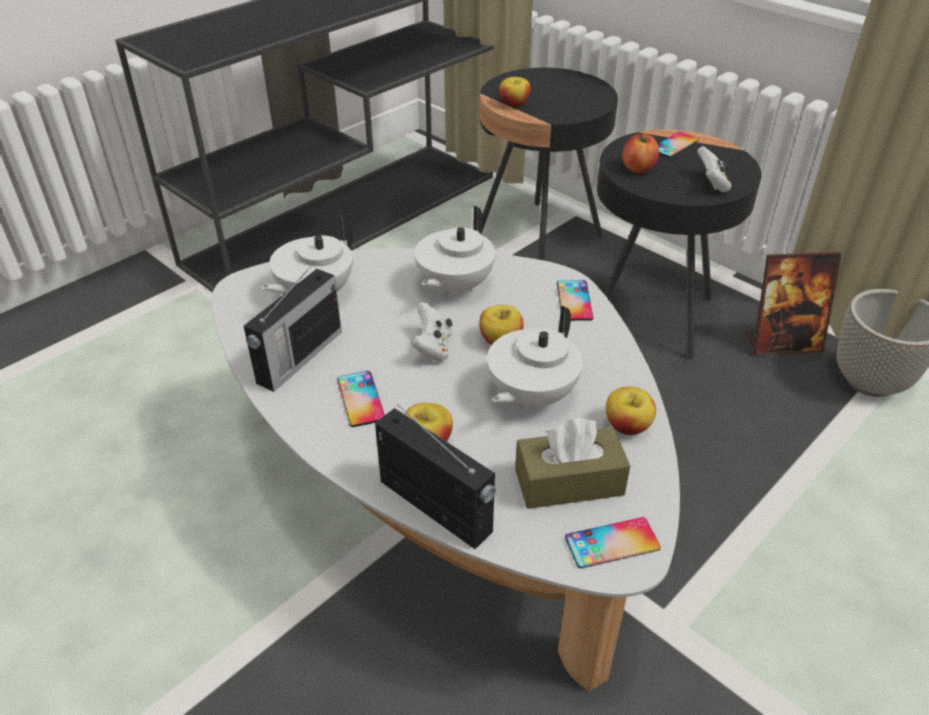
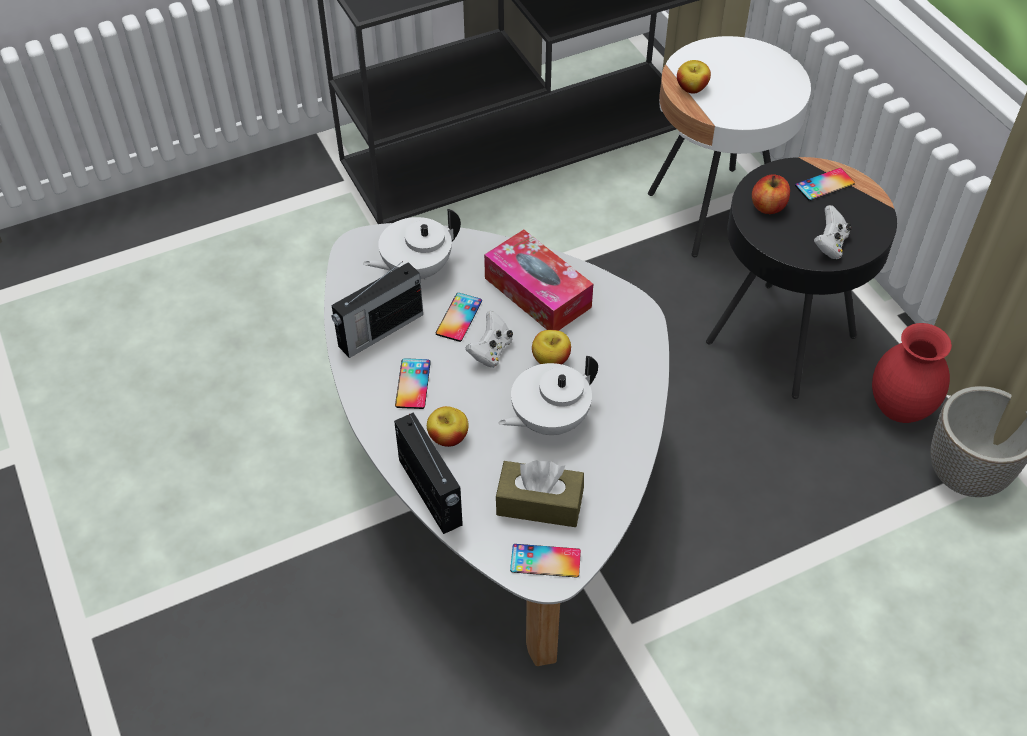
camera: 20 degrees right, 10 degrees up
white teapot [414,206,496,297] -> tissue box [484,230,593,331]
black side table [480,68,618,261] -> white side table [648,36,811,257]
phone [557,280,593,321] -> phone moved to [436,293,482,342]
apple [606,386,656,435] -> none
picture frame [746,252,841,356] -> red vase [872,323,952,423]

